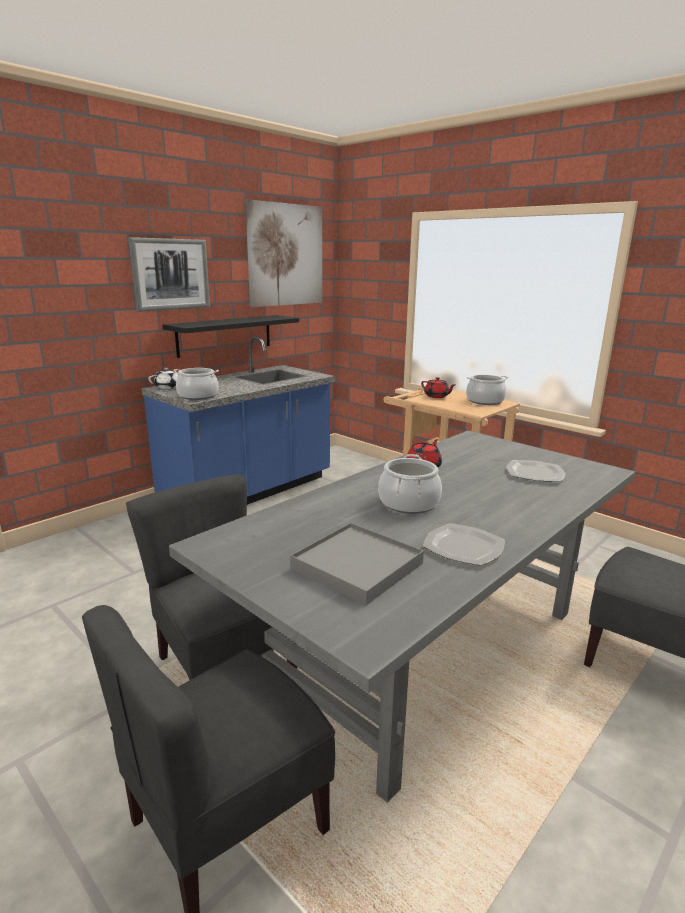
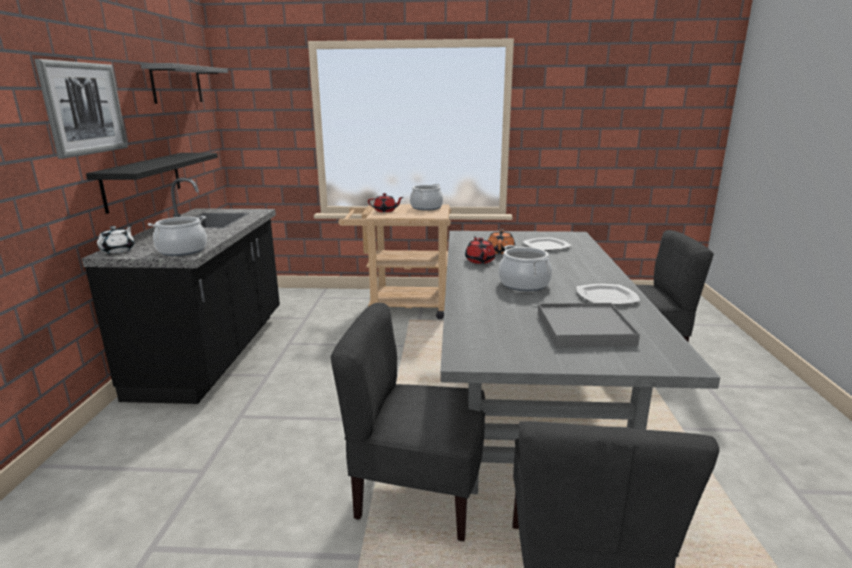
camera: 40 degrees left, 0 degrees up
blue counter [142,336,335,505] -> black counter [82,178,280,404]
picture [245,199,322,307] -> grey shelf [140,63,228,104]
none -> orange teapot [487,229,515,254]

